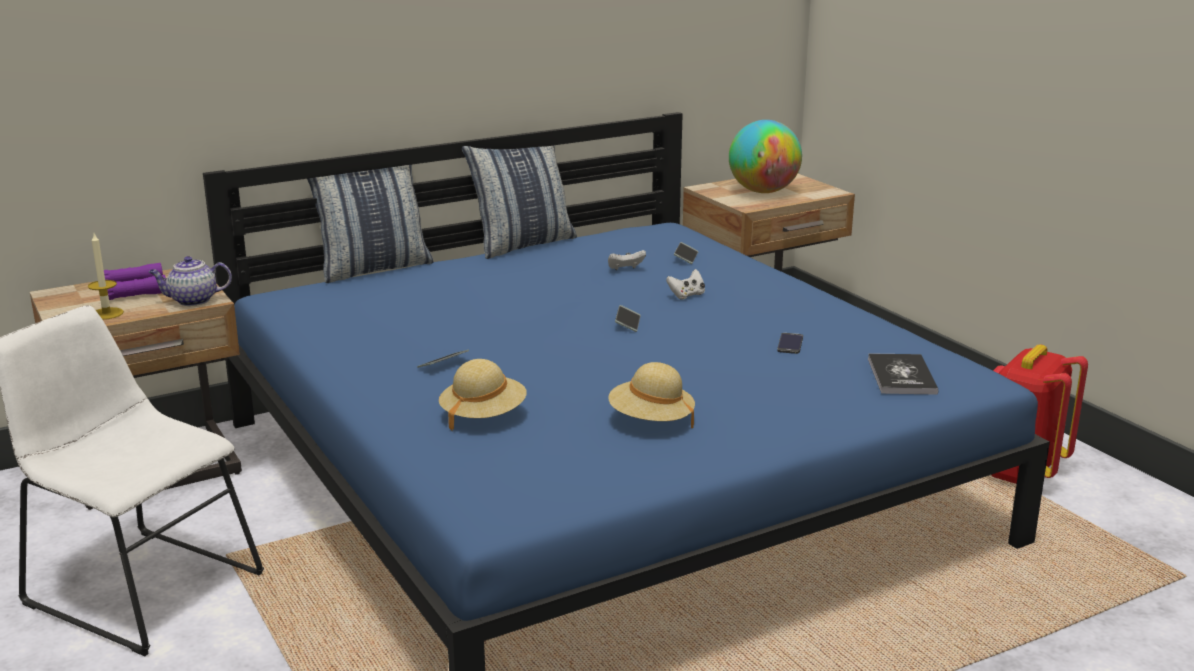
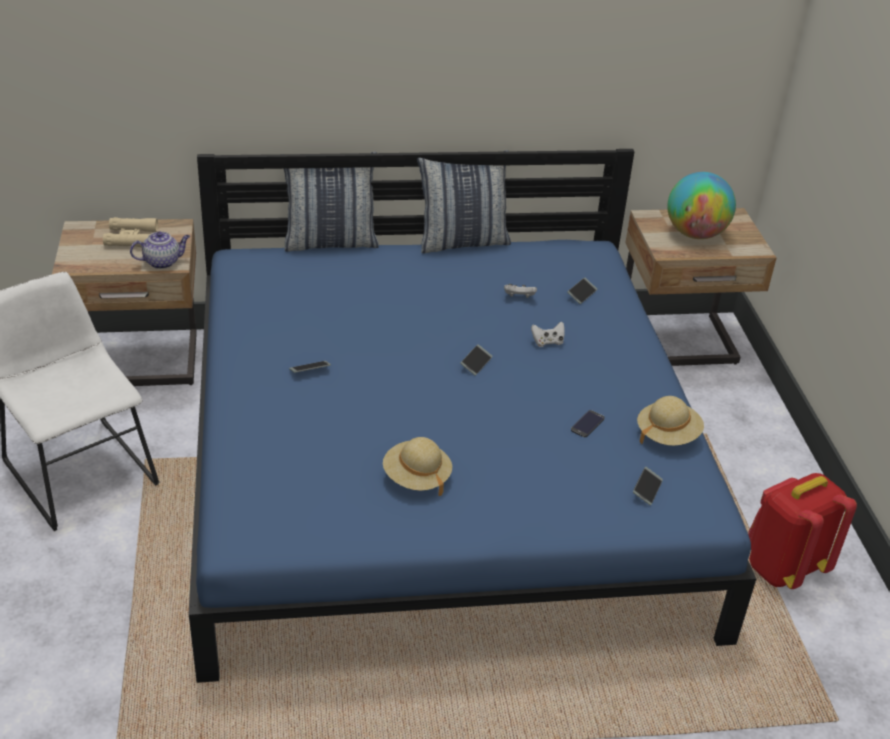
camera: 20 degrees right, 15 degrees up
candle [88,234,124,320] -> none
purple binoculars [104,263,166,300] -> beige binoculars [103,217,158,247]
teapot [149,256,232,306] -> teapot turned 150 degrees clockwise [130,231,190,269]
beige hat [439,359,527,431] -> beige hat moved to [637,396,704,446]
book [868,353,938,395] -> phone [633,467,663,505]

